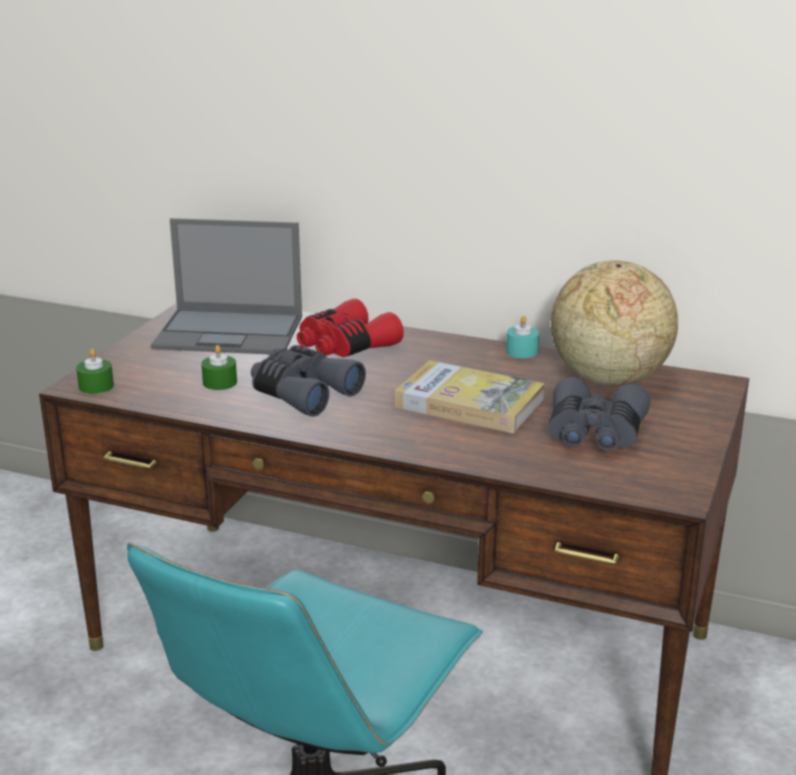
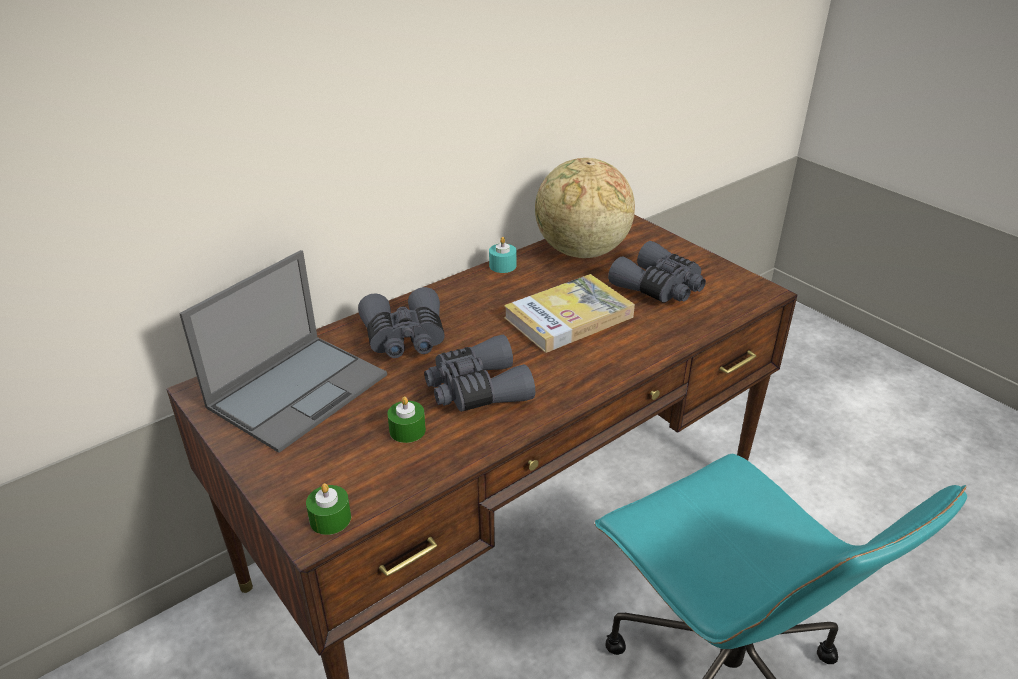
camera: 60 degrees left, 10 degrees up
red binoculars [297,299,404,357] -> grey binoculars [358,287,445,358]

